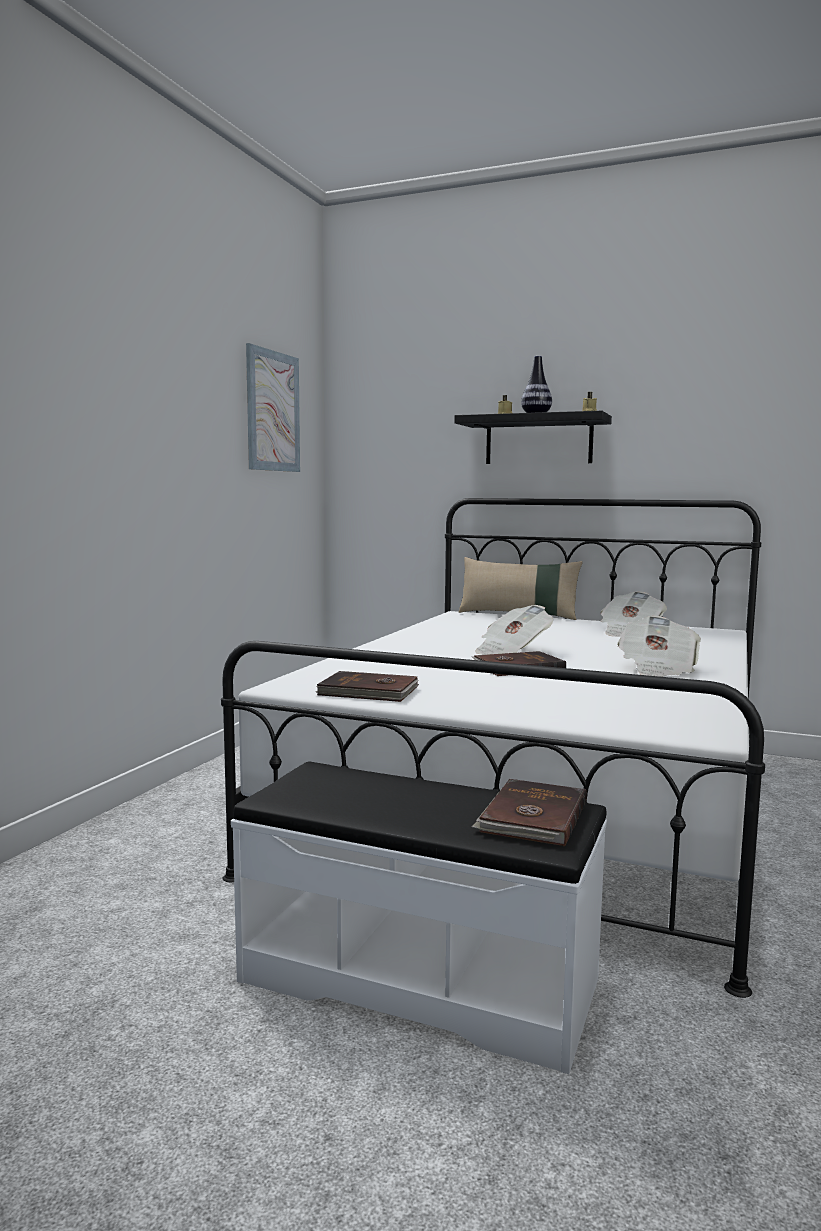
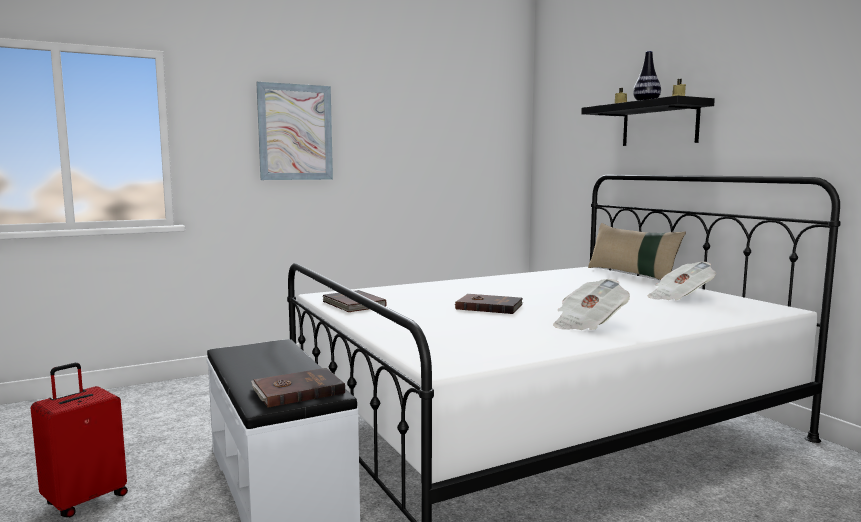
camera: 40 degrees right, 0 degrees up
picture [246,343,300,472] -> picture moved to [256,82,333,180]
newspaper [475,605,553,655] -> none
none -> red suitcase [31,363,128,517]

